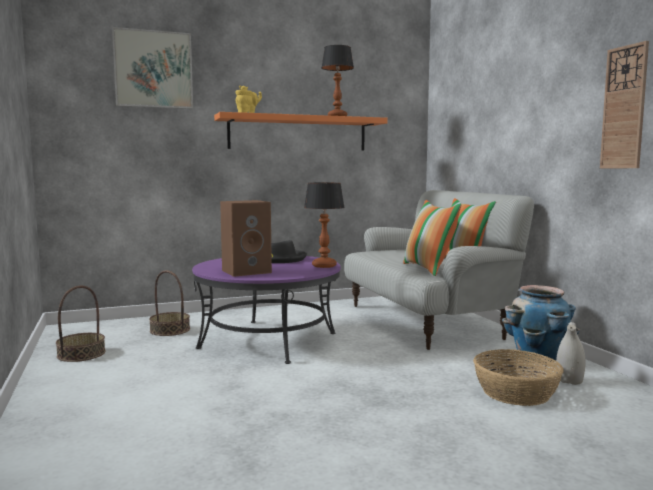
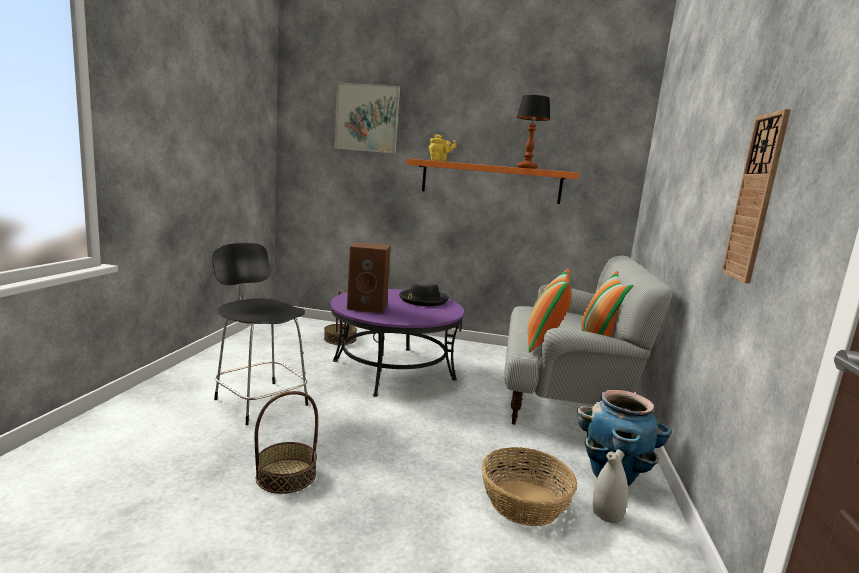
camera: 30 degrees right, 5 degrees up
basket [56,286,106,362] -> basket moved to [254,391,318,494]
table lamp [304,183,345,268] -> none
none -> black stool [212,243,308,425]

